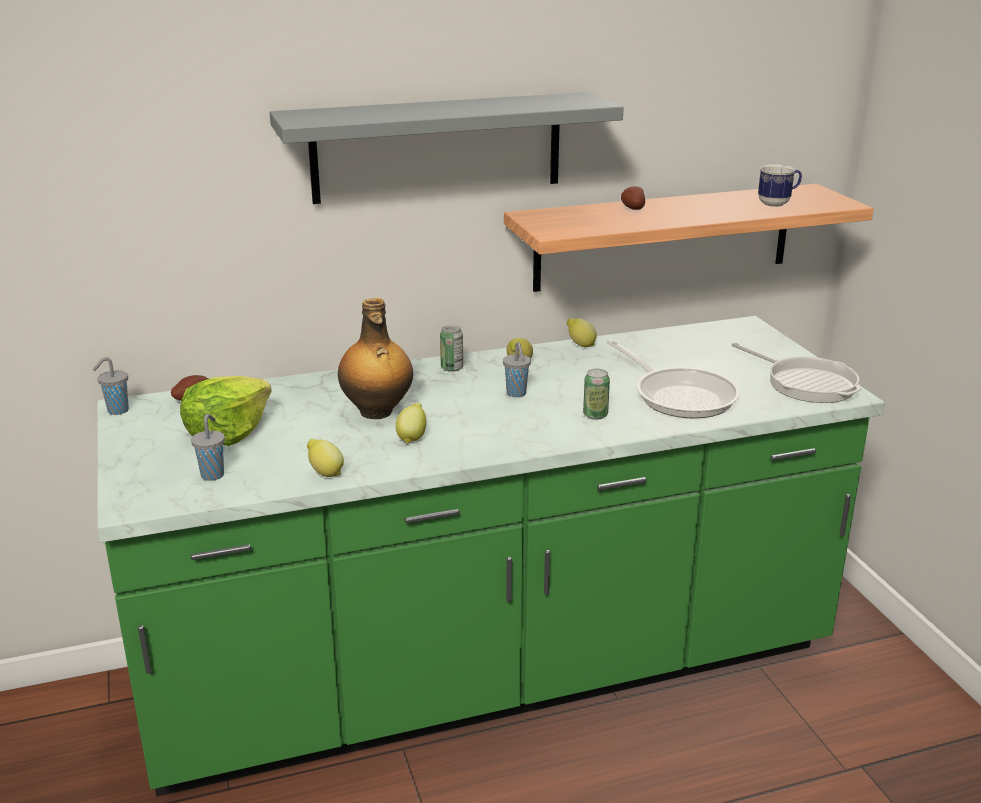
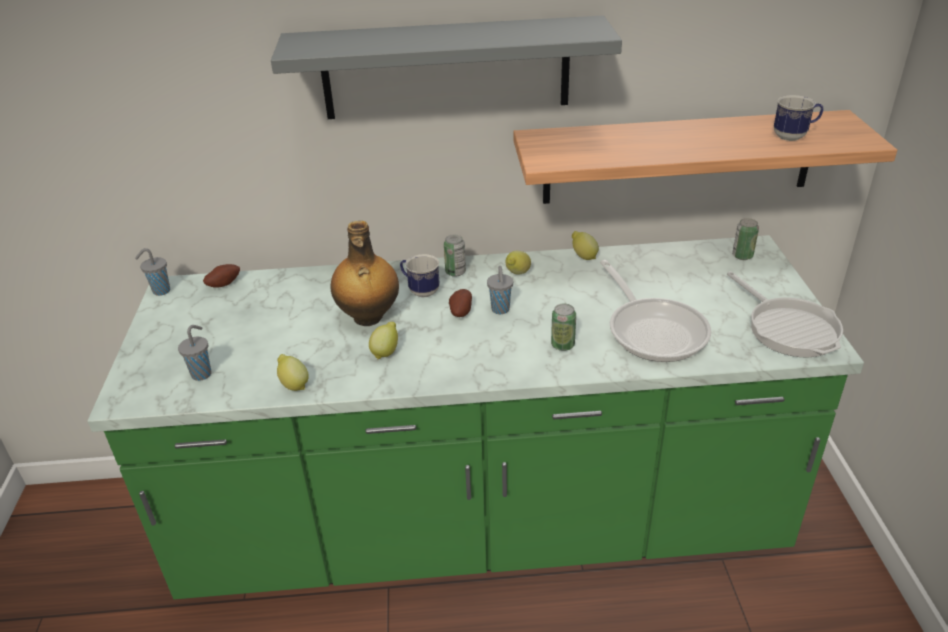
camera: 15 degrees right, 10 degrees up
lettuce [180,376,272,446] -> none
potato [621,186,645,210] -> potato moved to [449,289,472,317]
none -> mug [400,254,440,297]
none -> can [732,218,759,260]

